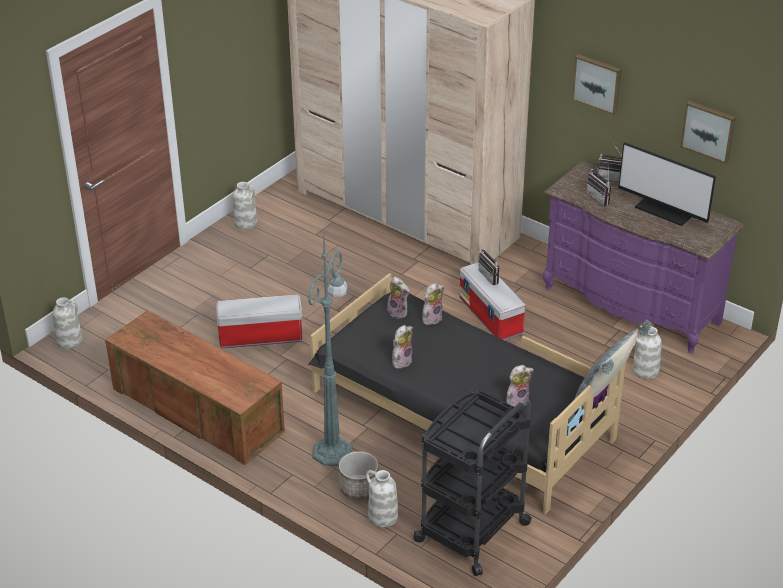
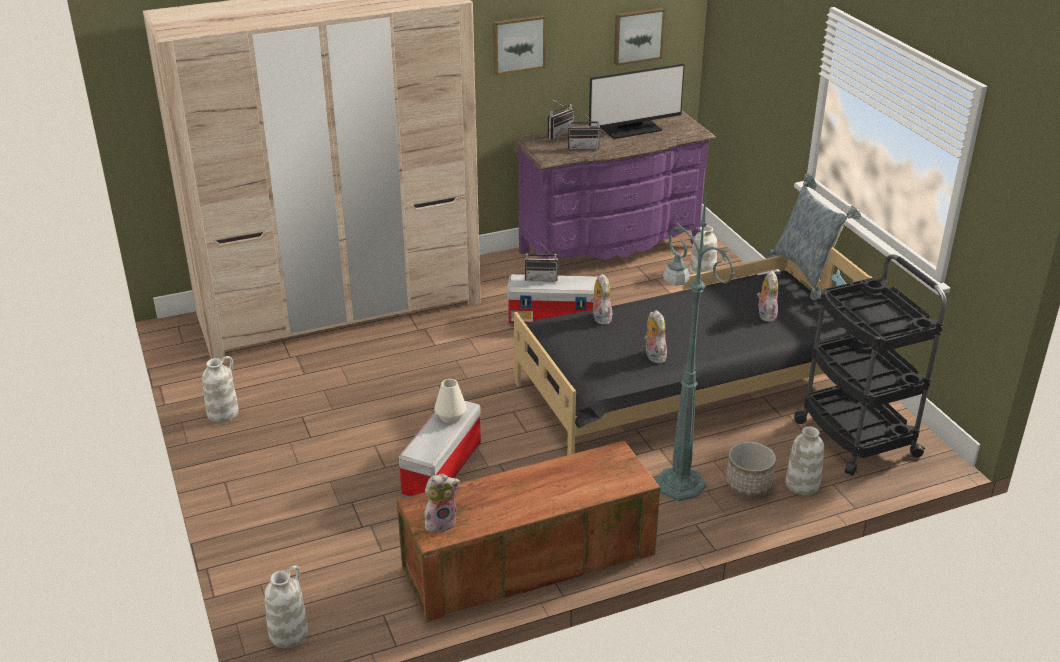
camera: 60 degrees left, 5 degrees down
plush toy [387,277,410,319] -> plush toy moved to [424,474,460,534]
none -> white vase [435,379,467,423]

